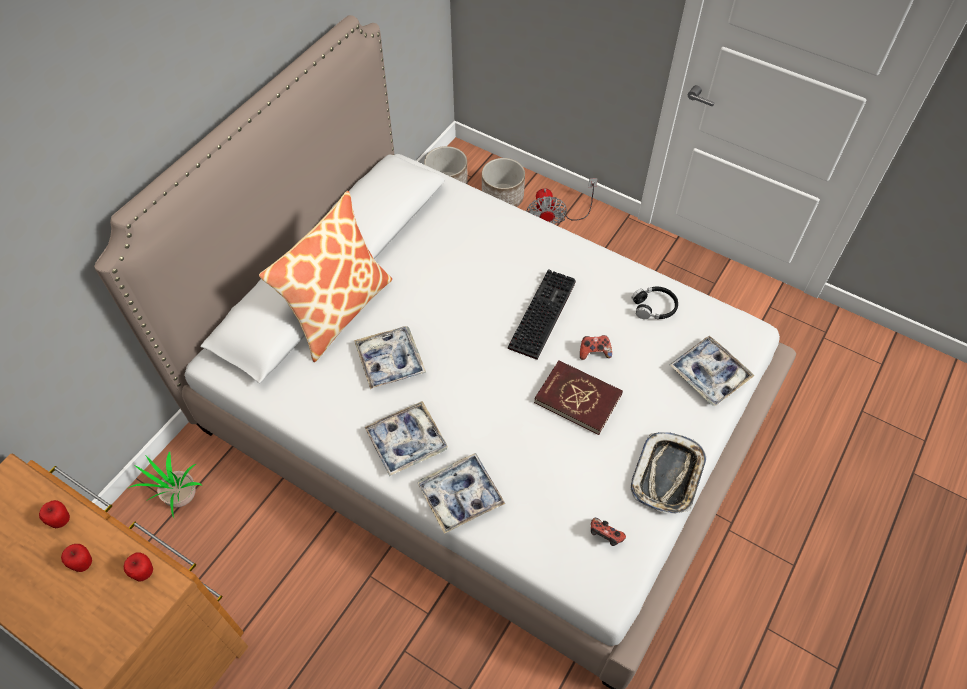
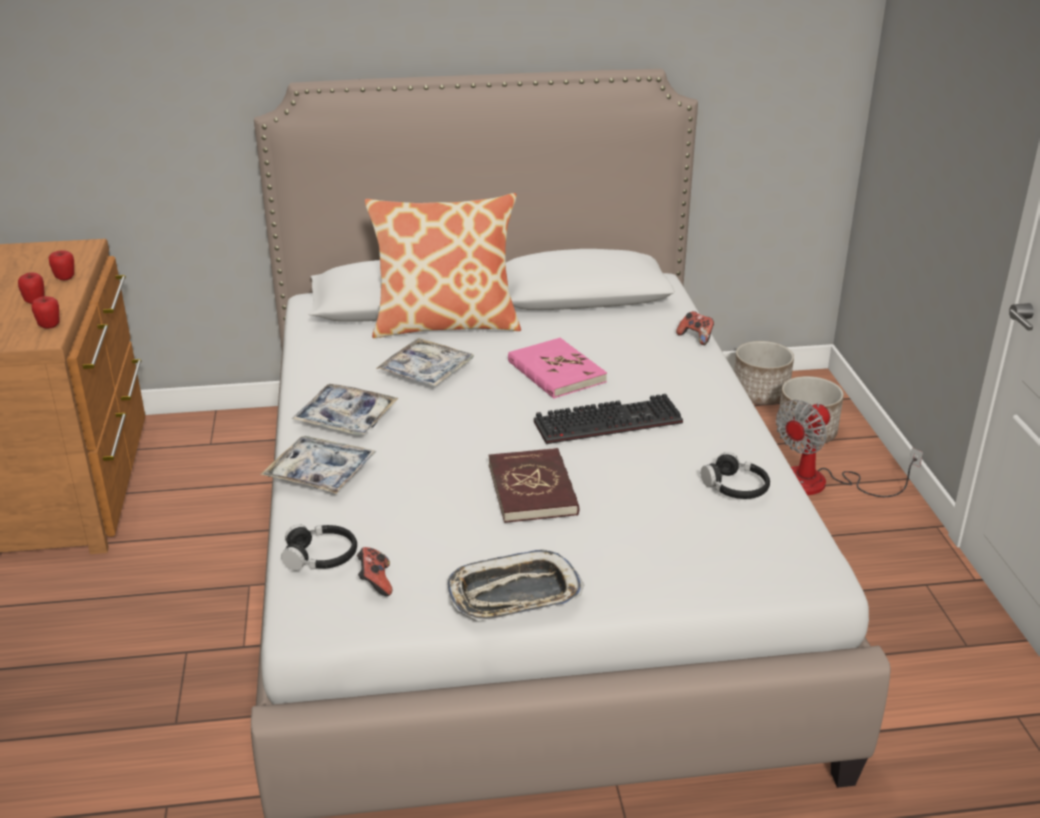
camera: 50 degrees right, 25 degrees down
potted plant [127,452,202,518] -> none
game controller [580,335,612,360] -> game controller moved to [676,311,714,345]
tray [669,336,755,406] -> none
none -> black headphones [281,524,357,570]
none -> pink book [508,338,607,399]

